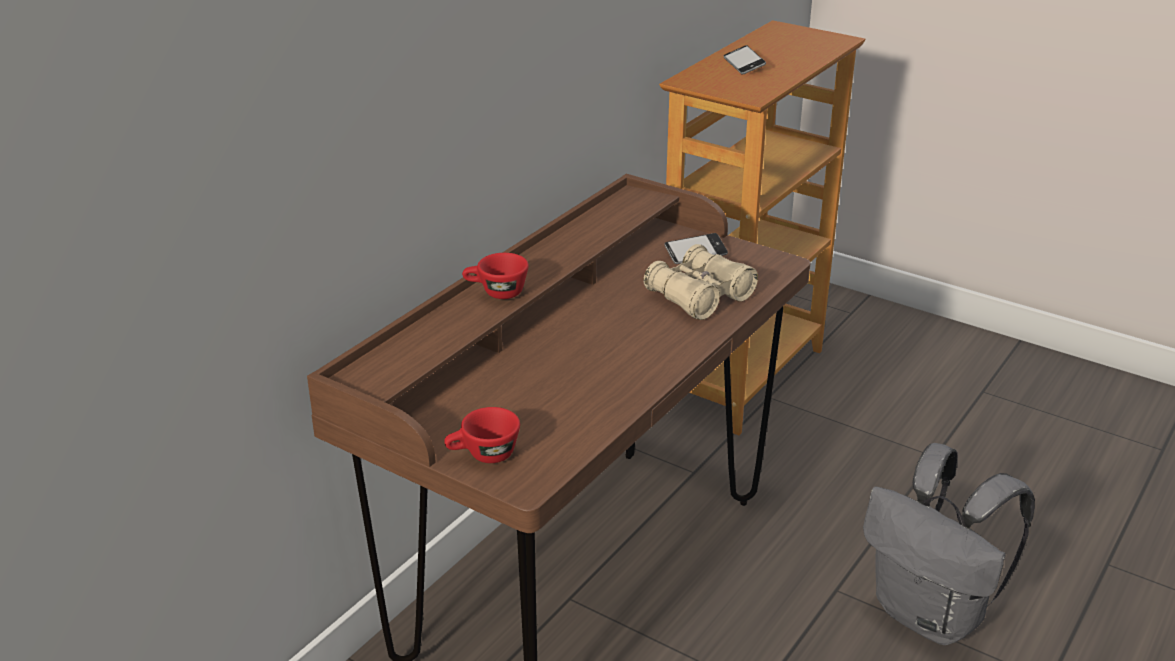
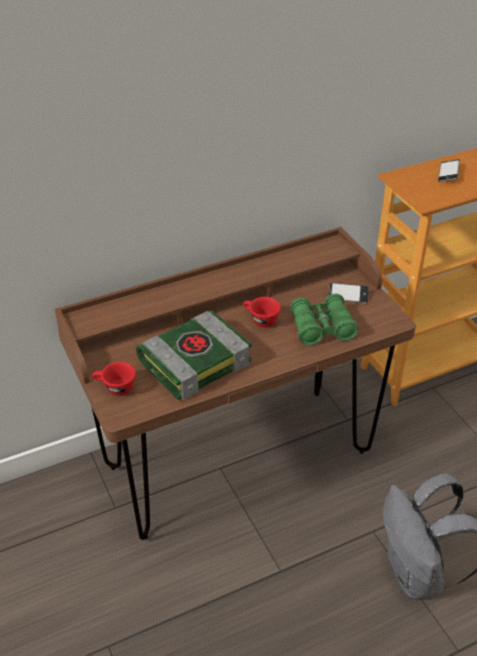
camera: 30 degrees right, 10 degrees up
red cup [462,253,529,299] -> red cup moved to [243,297,281,327]
beige binoculars [644,244,758,320] -> green binoculars [290,294,359,346]
none -> book [136,311,252,400]

